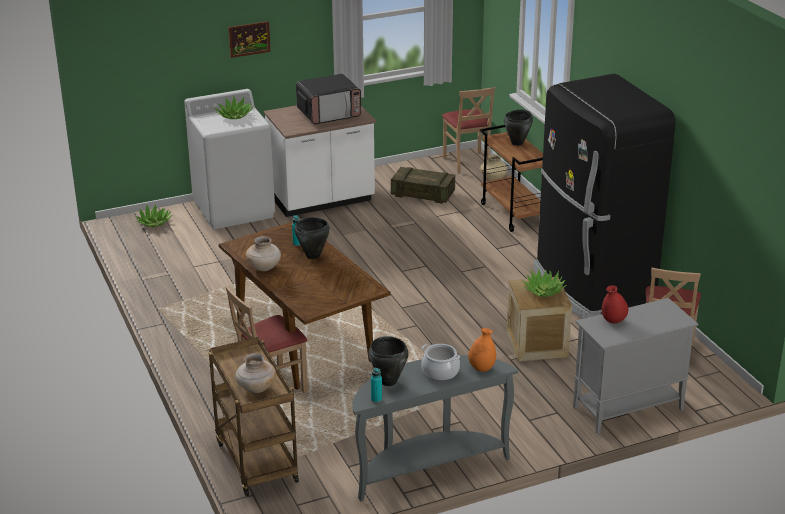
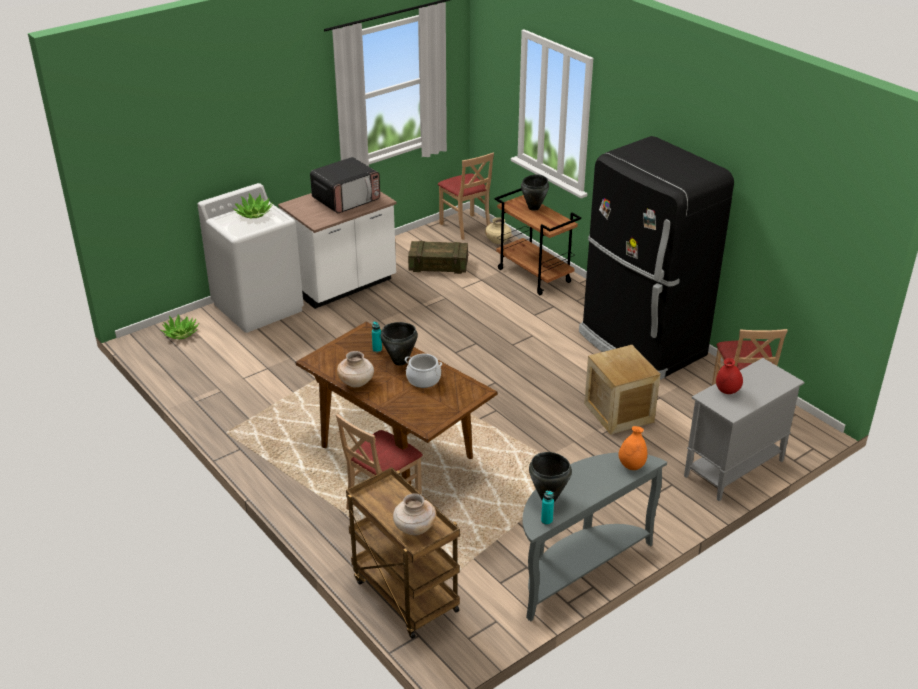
camera: 15 degrees left, 5 degrees up
picture [228,21,271,58] -> none
cooking pot [422,344,460,381] -> cooking pot moved to [405,354,442,388]
potted plant [522,270,566,297] -> none

